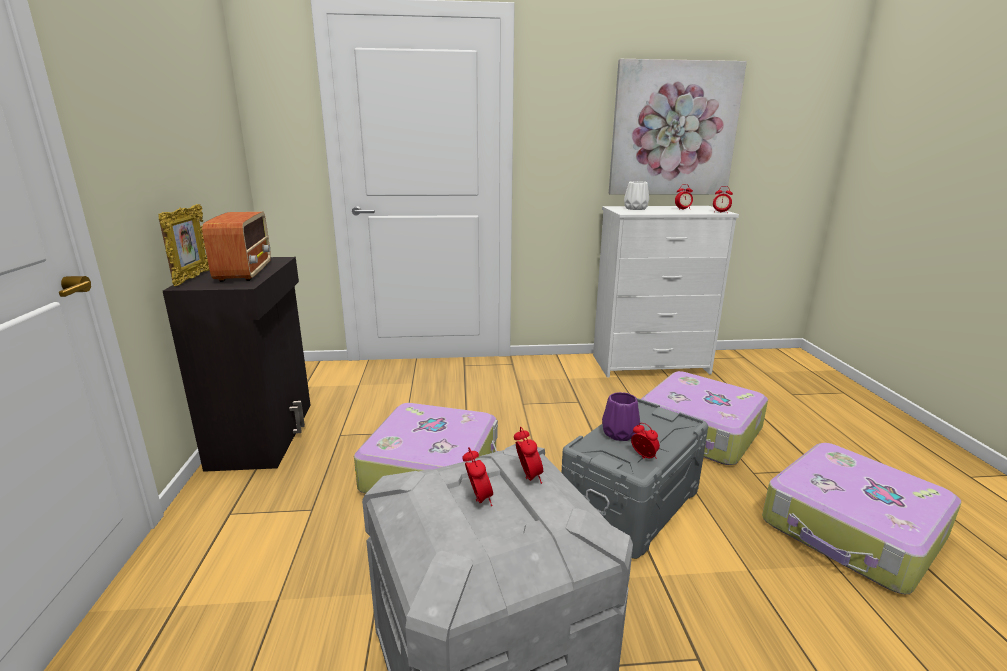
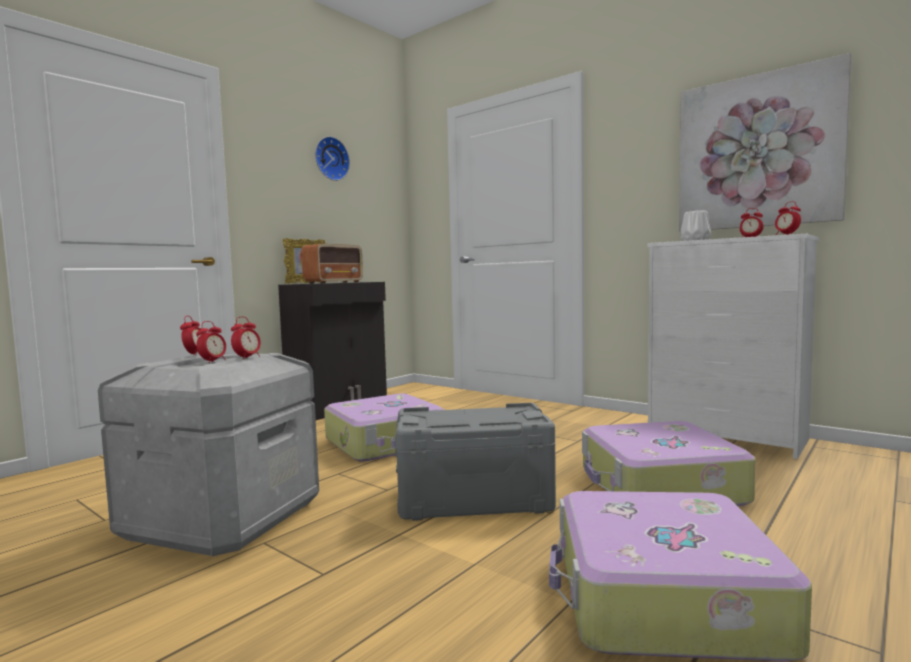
camera: 45 degrees right, 15 degrees down
purple vase [602,392,640,441] -> none
alarm clock [631,423,660,459] -> alarm clock moved to [180,316,202,355]
none -> wall clock [315,136,350,181]

